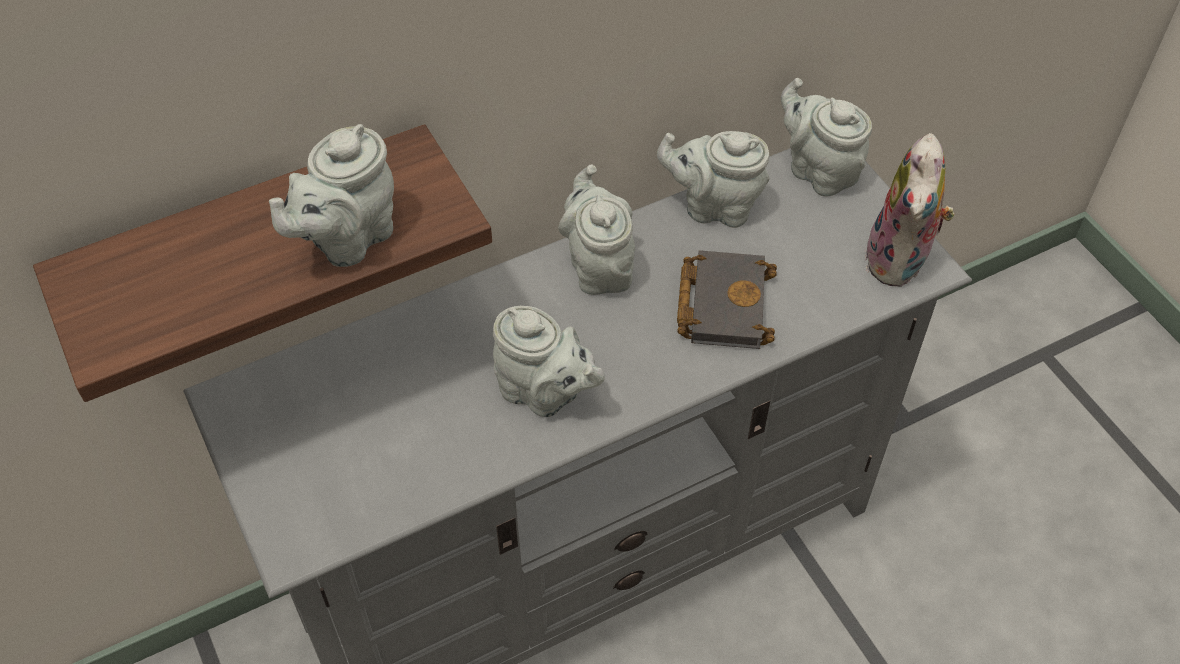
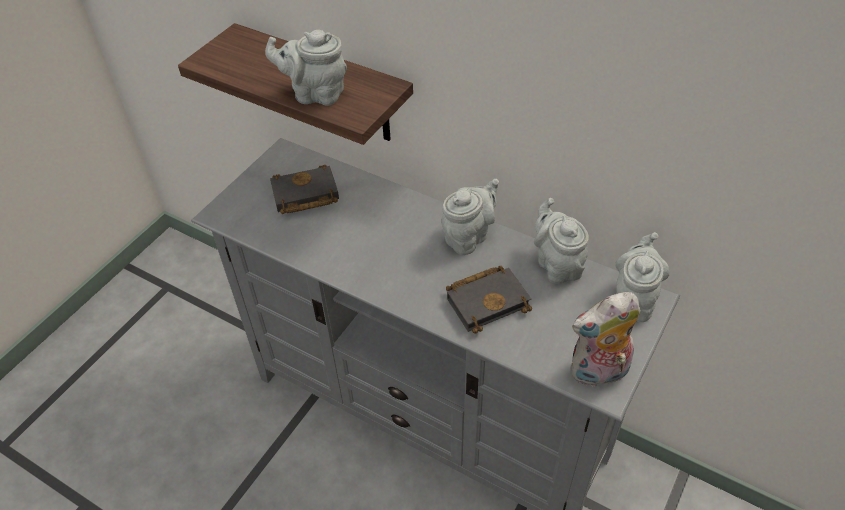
camera: 60 degrees right, 5 degrees down
grey teapot [493,306,605,417] -> none
none -> black book [270,165,339,214]

